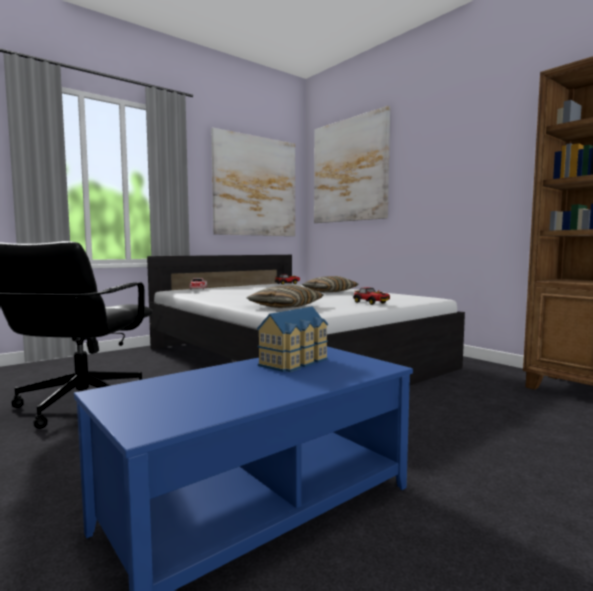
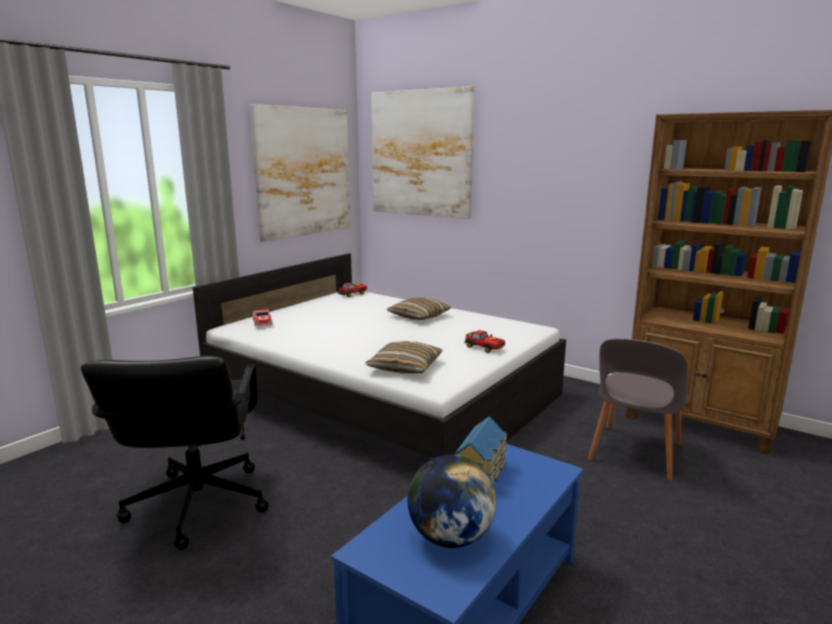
camera: 15 degrees left, 10 degrees up
none -> globe [408,455,496,548]
none -> grey chair [588,338,688,481]

